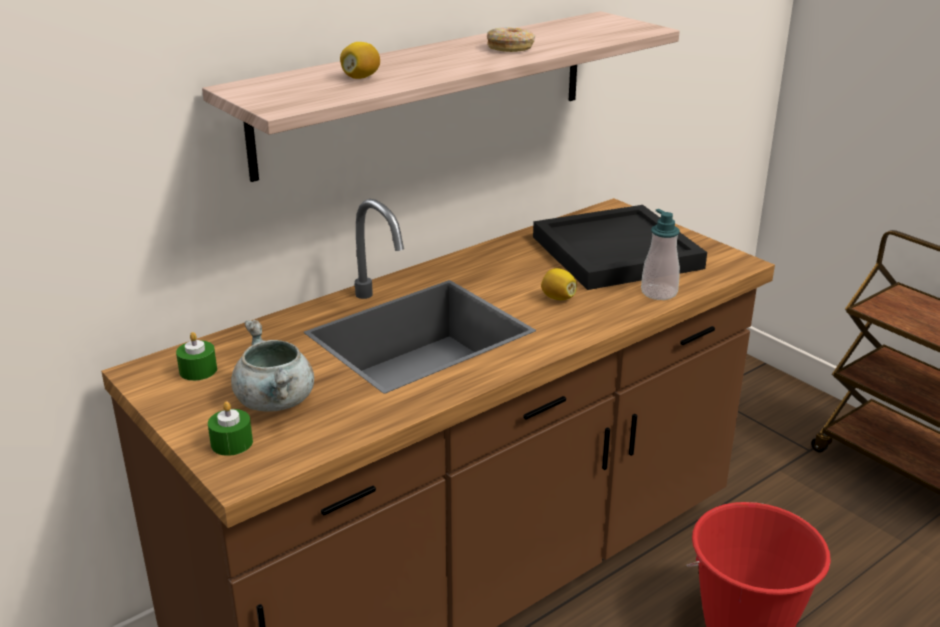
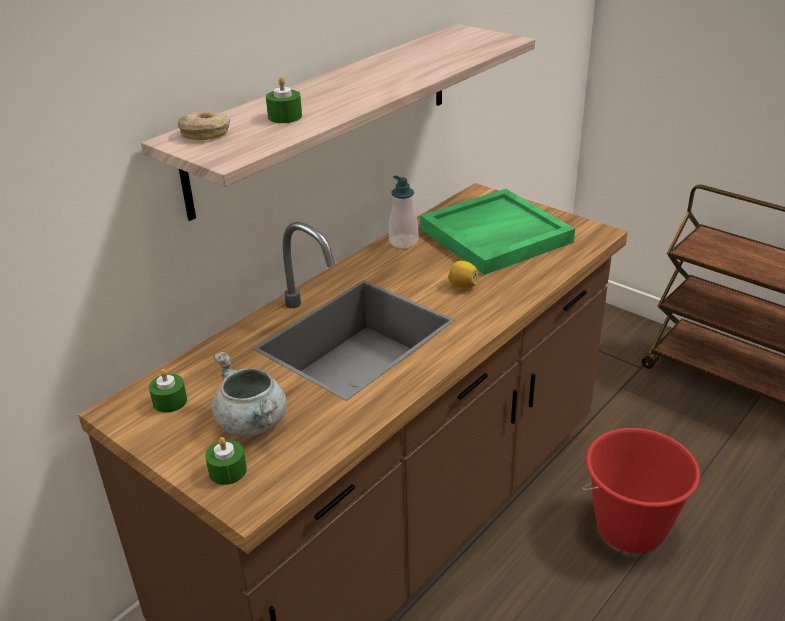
camera: 10 degrees left, 5 degrees up
lemon [340,42,380,79] -> green candle [266,77,302,123]
donut [487,27,535,52] -> donut moved to [178,111,230,140]
black tray [533,205,707,290] -> green tray [420,189,575,275]
soap dispenser [641,209,680,300] -> soap dispenser moved to [389,175,418,248]

